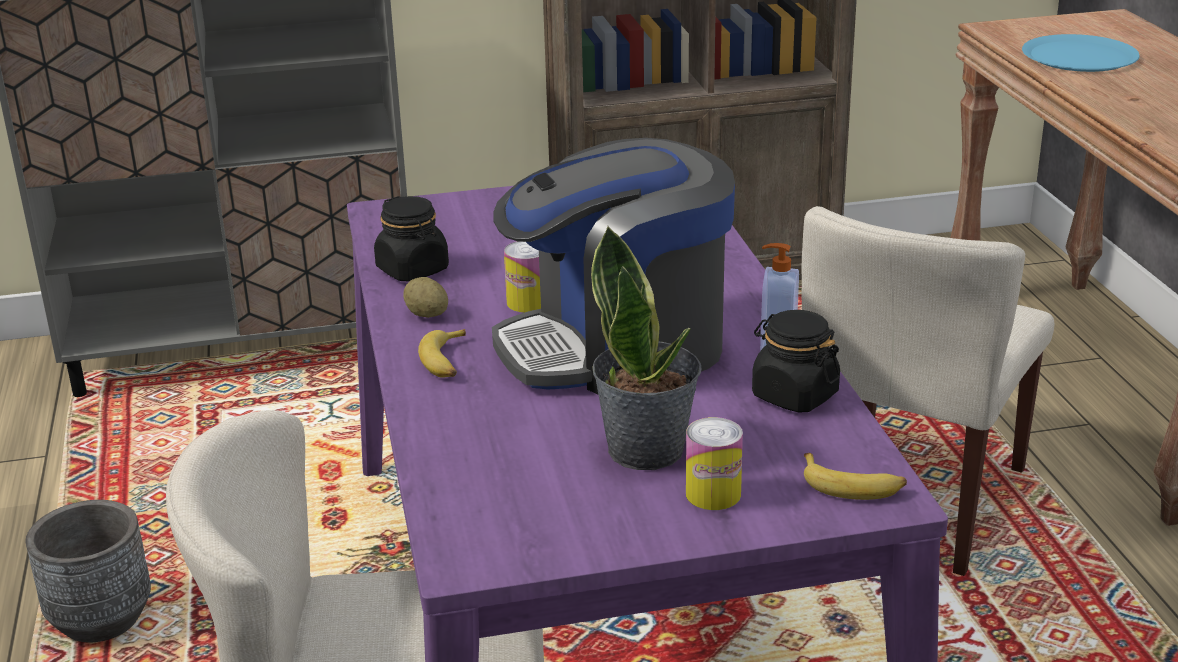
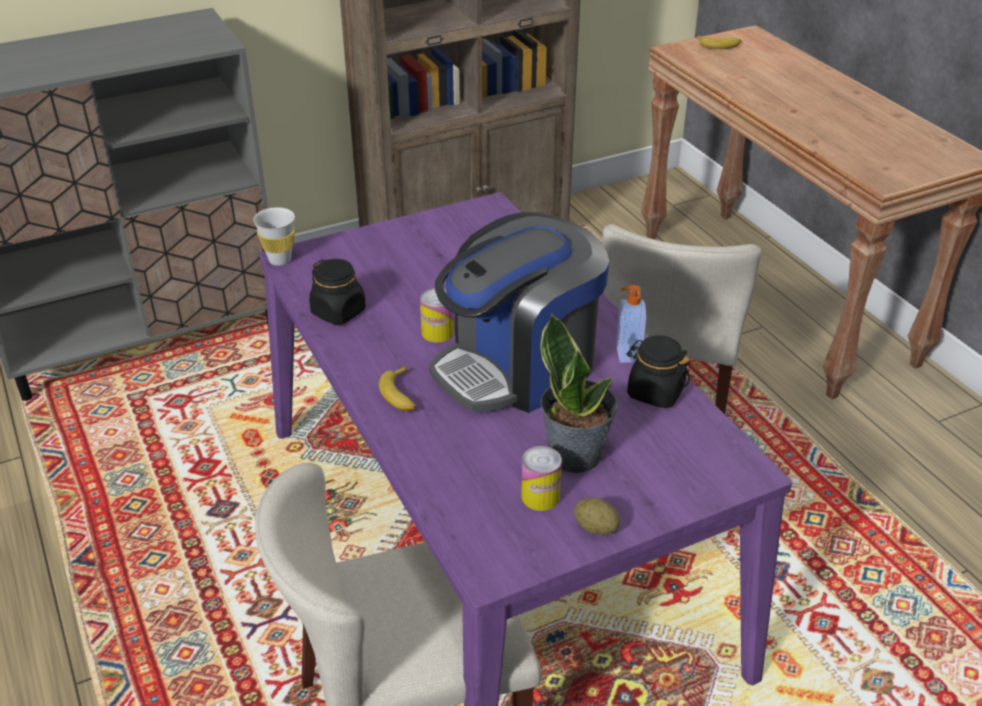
camera: 15 degrees left, 10 degrees up
grey planter [26,500,151,642] -> none
potato [403,277,448,318] -> potato moved to [574,498,620,535]
can [686,417,743,510] -> can moved to [521,446,562,511]
banana [804,453,907,500] -> banana moved to [696,35,742,49]
blue plate [1022,34,1140,72] -> none
none -> white cup [253,207,295,266]

